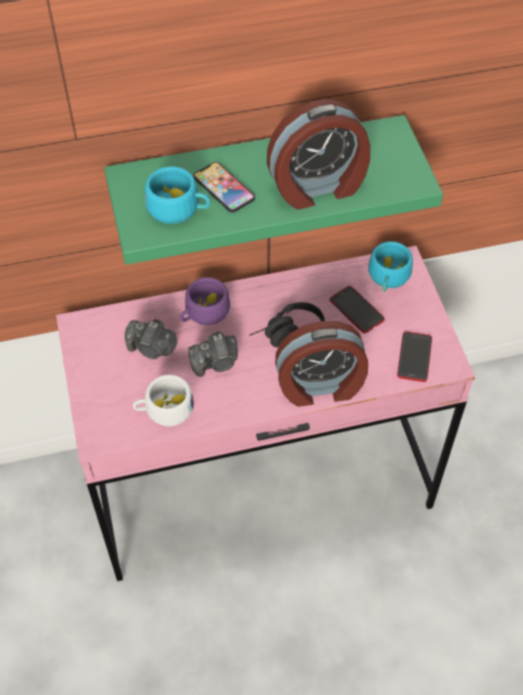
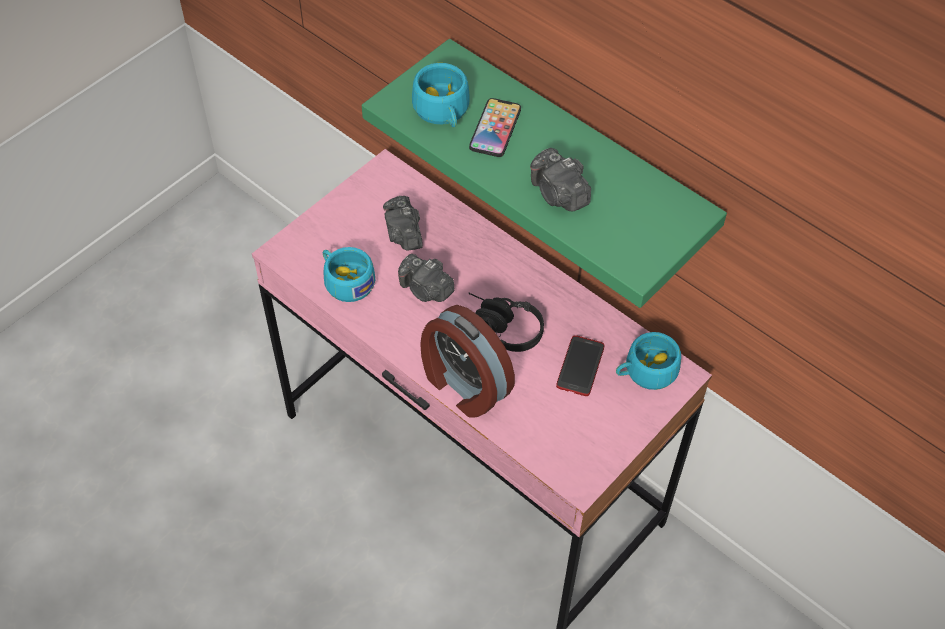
camera: 55 degrees right, 0 degrees up
white cup [133,375,194,427] -> turquoise cup [323,247,376,302]
purple cup [180,277,230,325] -> none
alarm clock [267,99,370,210] -> camera [530,148,591,211]
phone [397,331,432,382] -> none

